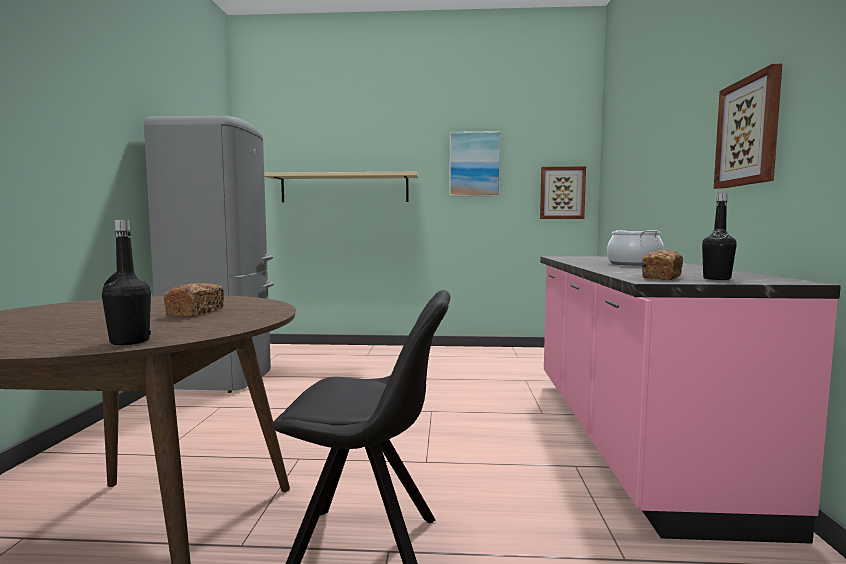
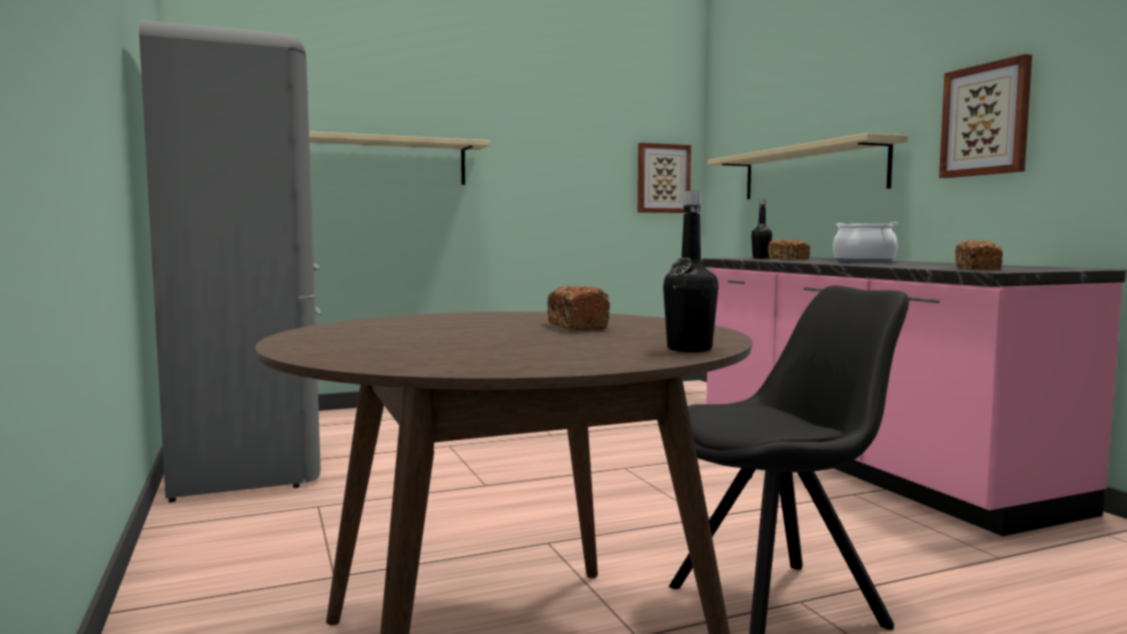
camera: 25 degrees left, 0 degrees up
picture [449,131,501,196] -> none
black bottle [702,193,737,280] -> black bottle moved to [751,199,772,259]
none -> beige shelf [707,133,908,199]
none -> bread [768,239,810,260]

